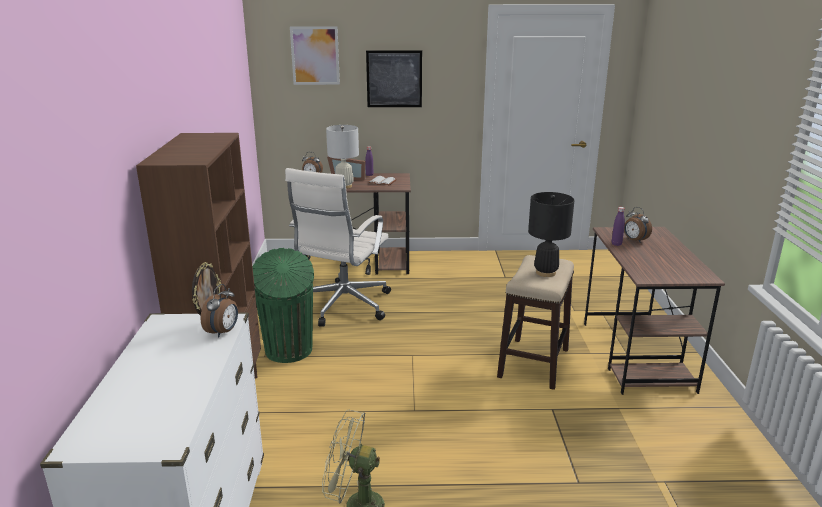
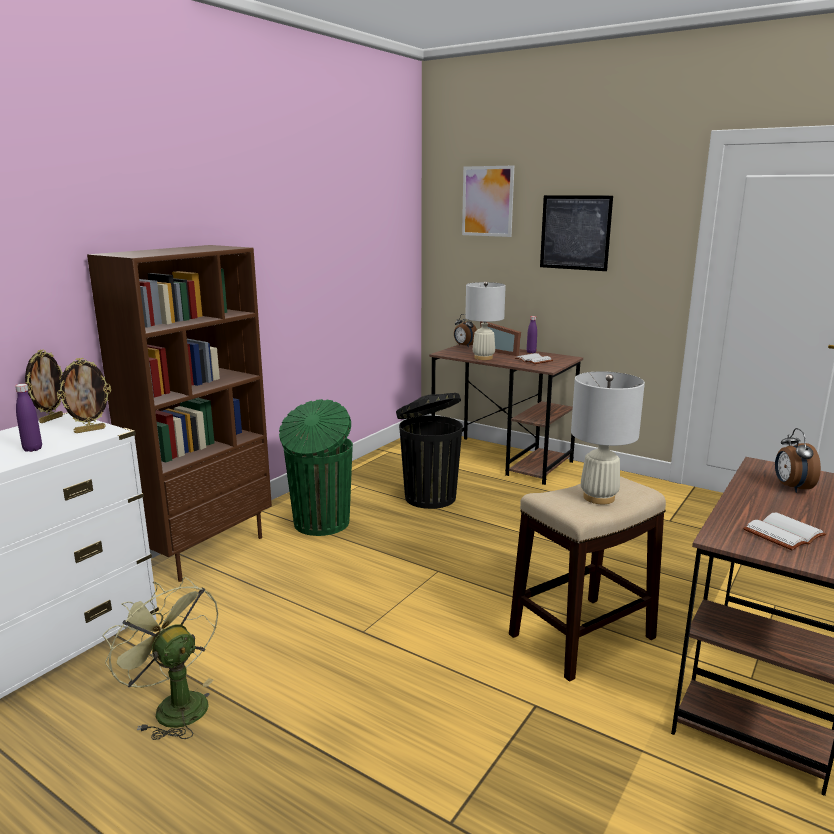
camera: 35 degrees right, 5 degrees down
alarm clock [200,284,238,338] -> none
white office chair [285,168,391,327] -> black trash can [396,393,463,509]
black table lamp [528,192,574,277] -> white table lamp [571,371,645,504]
purple bottle [612,207,625,246] -> purple bottle moved to [15,384,42,452]
none -> picture frame [25,349,63,423]
none -> white book [743,512,827,551]

